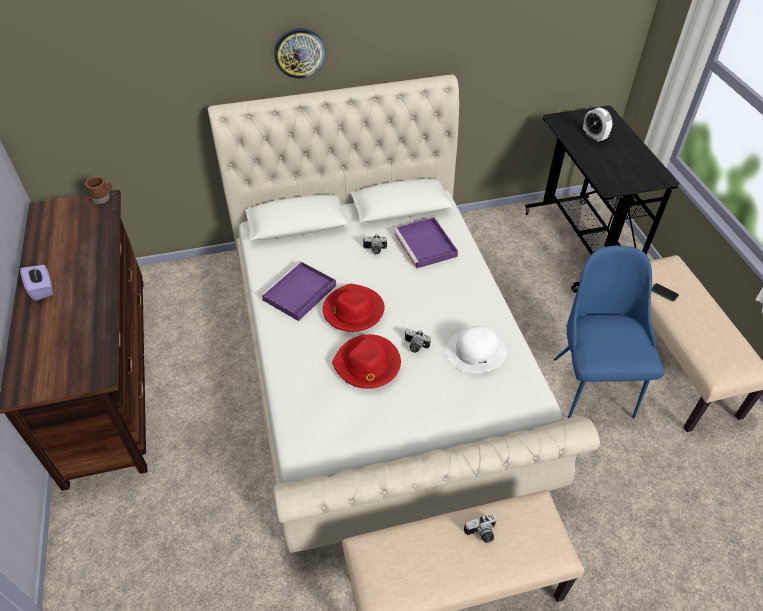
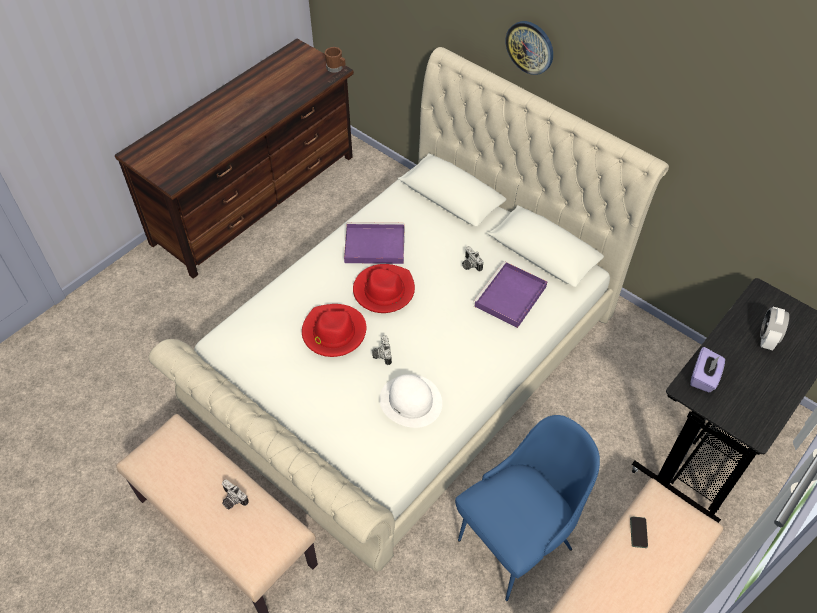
camera: 55 degrees right, 5 degrees up
purple tissue box [20,265,53,301] -> purple tissue box moved to [690,347,725,392]

